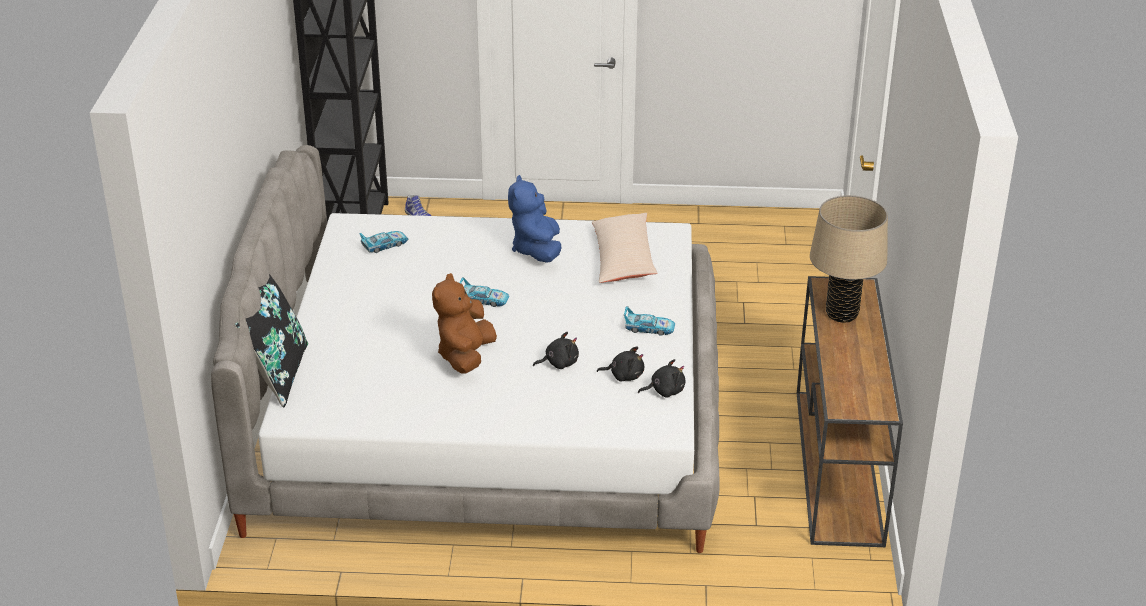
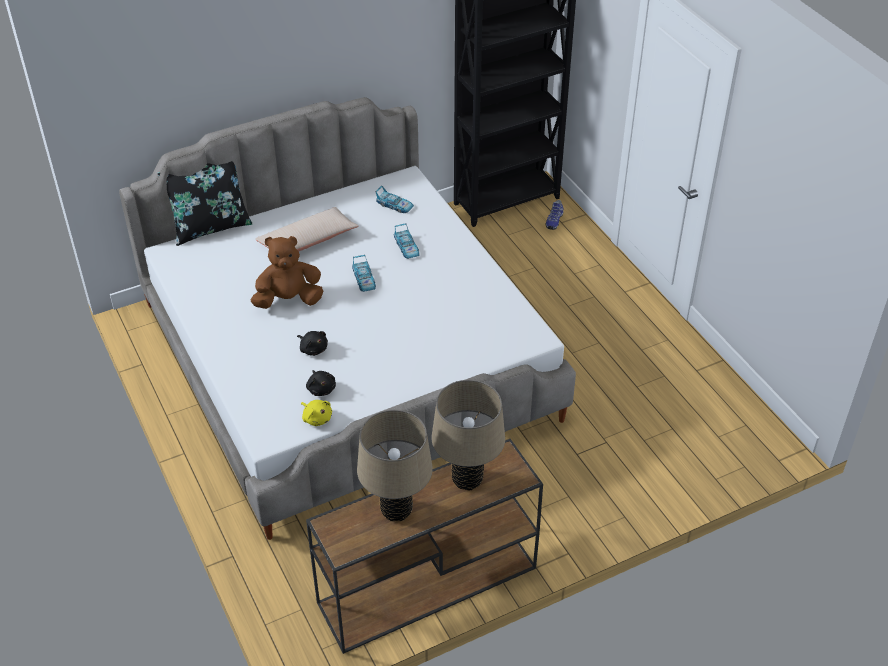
camera: 60 degrees right, 10 degrees up
blue plush toy [508,175,562,263] -> none
beige pillow [592,213,657,283] -> beige pillow moved to [255,207,359,251]
toy car [624,306,675,336] -> toy car moved to [394,223,419,259]
black plush toy [638,359,685,397] -> yellow plush toy [301,400,332,426]
none -> beige table lamp [357,410,433,521]

